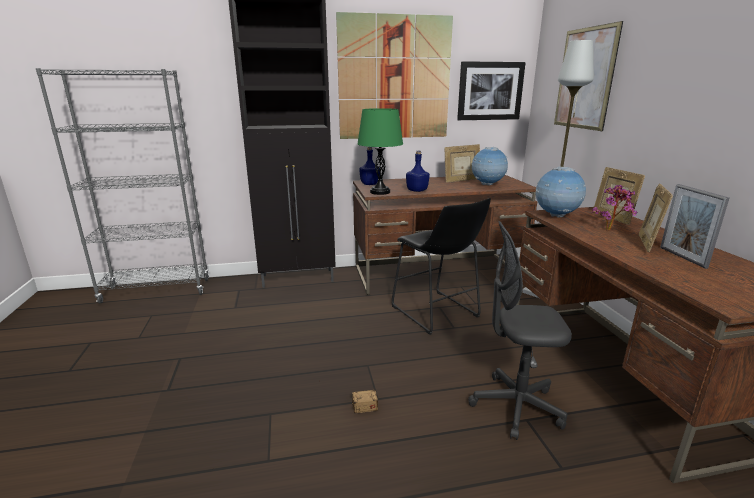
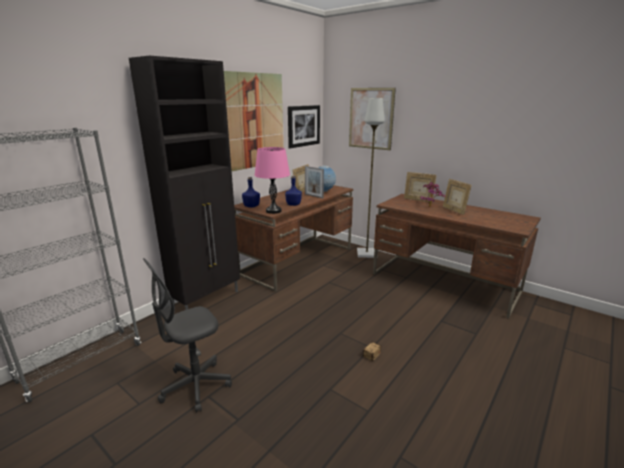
camera: 40 degrees left, 0 degrees up
green table lamp [357,108,403,195] -> pink table lamp [255,147,290,214]
black stool [392,198,491,335] -> none
grey office chair [468,221,572,440] -> grey office chair moved to [143,258,232,413]
globe [536,166,586,218] -> none
picture frame [660,184,729,269] -> picture frame moved to [305,166,324,198]

